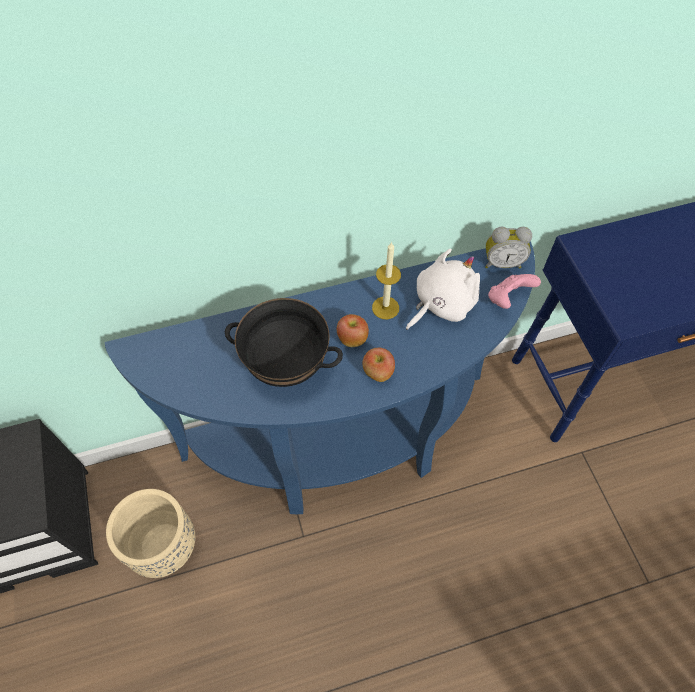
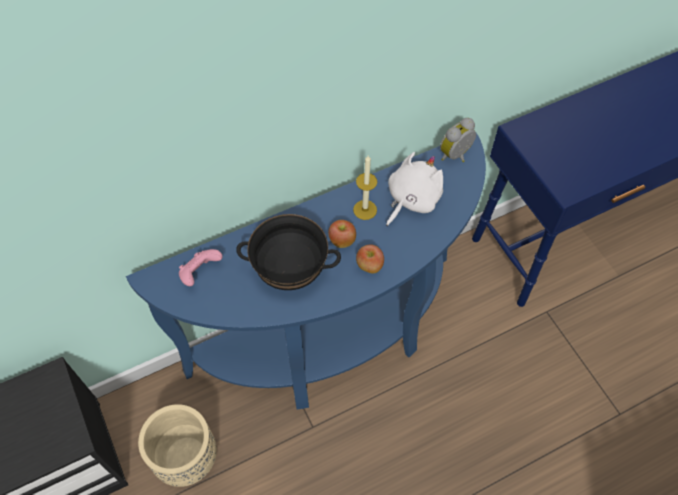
camera: 10 degrees left, 0 degrees up
alarm clock [485,227,532,268] -> alarm clock turned 150 degrees clockwise [440,118,476,162]
pink game controller [488,274,541,309] -> pink game controller moved to [179,249,223,286]

